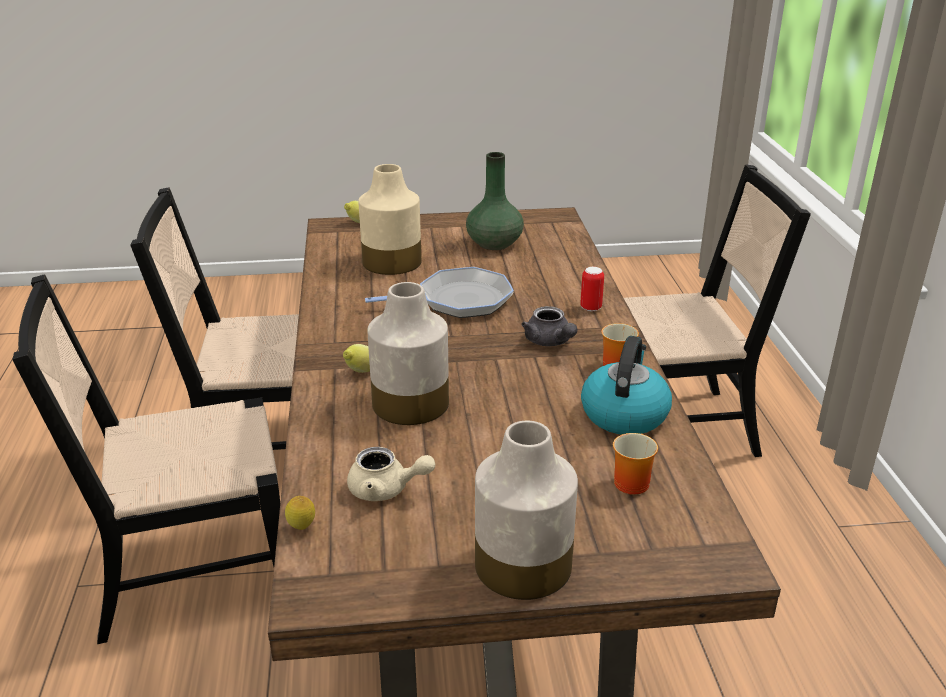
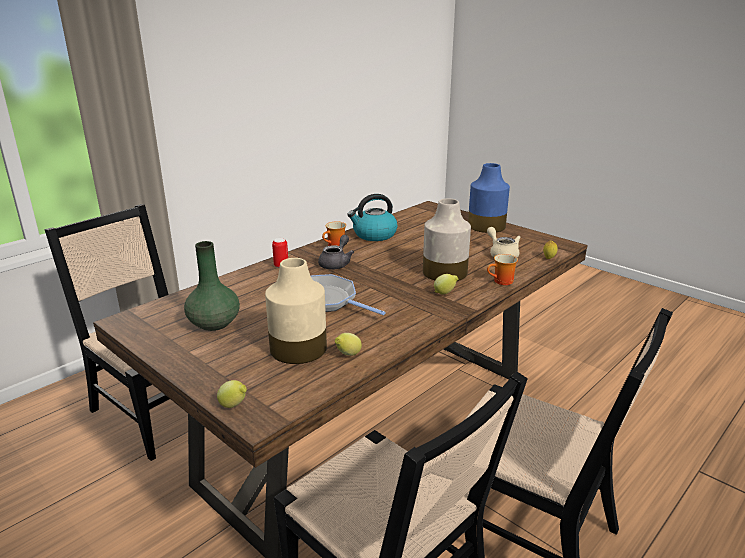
camera: 130 degrees left, 5 degrees down
beige vase [475,421,578,600] -> blue vase [468,163,510,233]
mug [613,433,658,495] -> mug moved to [487,254,518,285]
none -> lemon [335,333,362,356]

